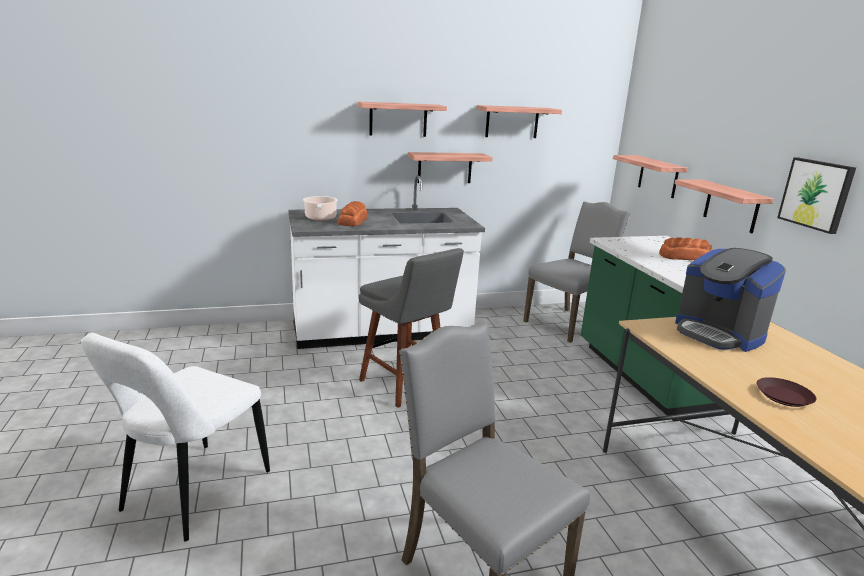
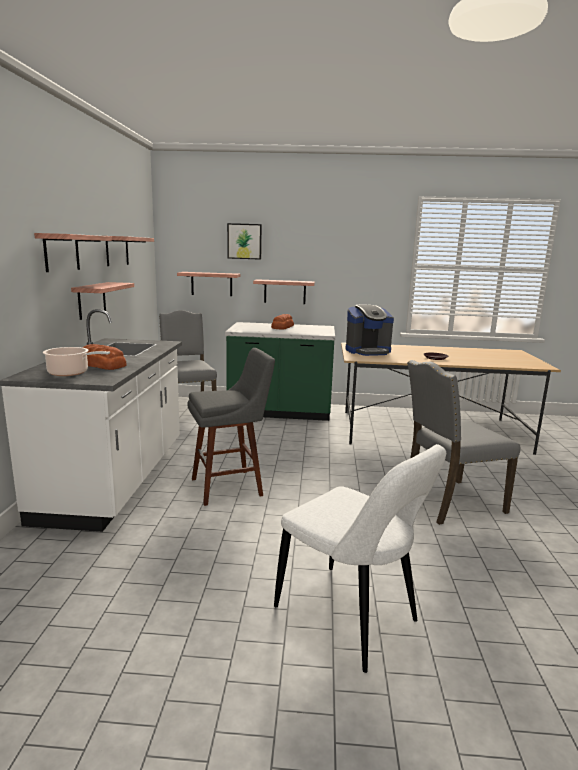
camera: 70 degrees left, 5 degrees down
picture [777,157,856,234] -> picture moved to [227,223,262,260]

